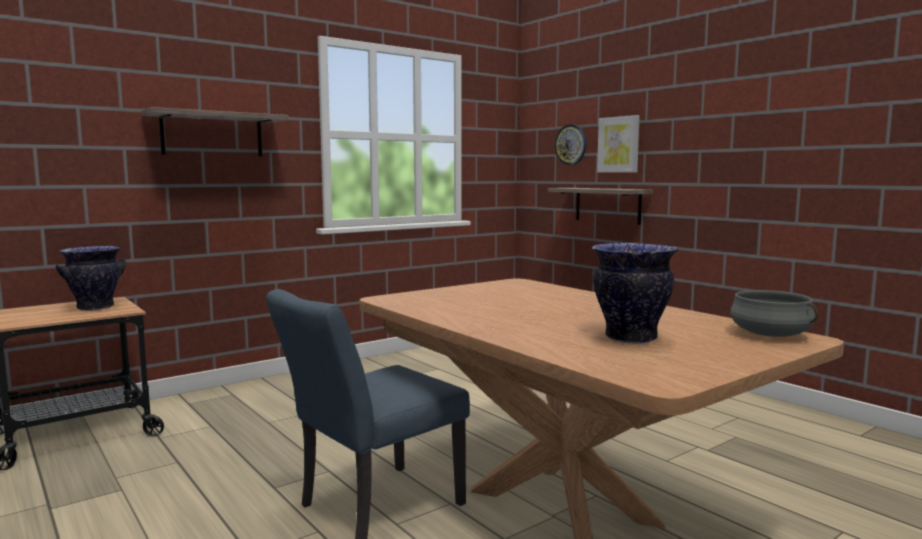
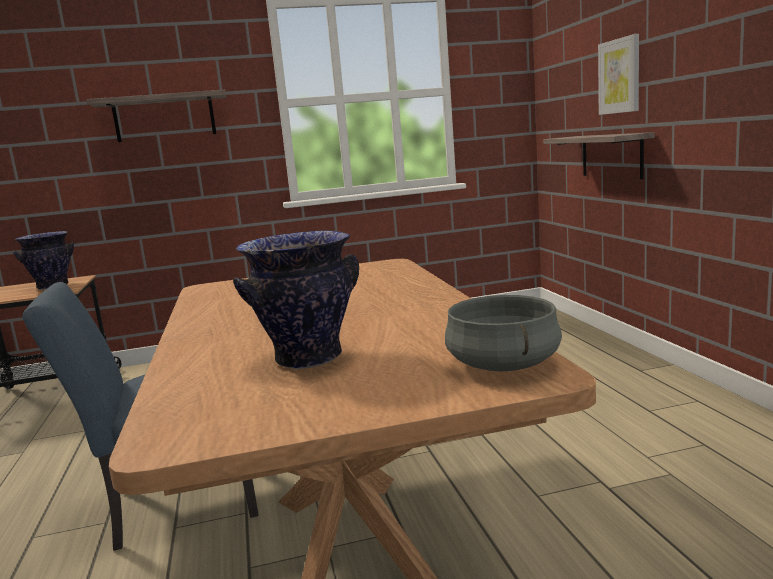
camera: 25 degrees right, 5 degrees up
wall clock [555,124,587,165] -> none

